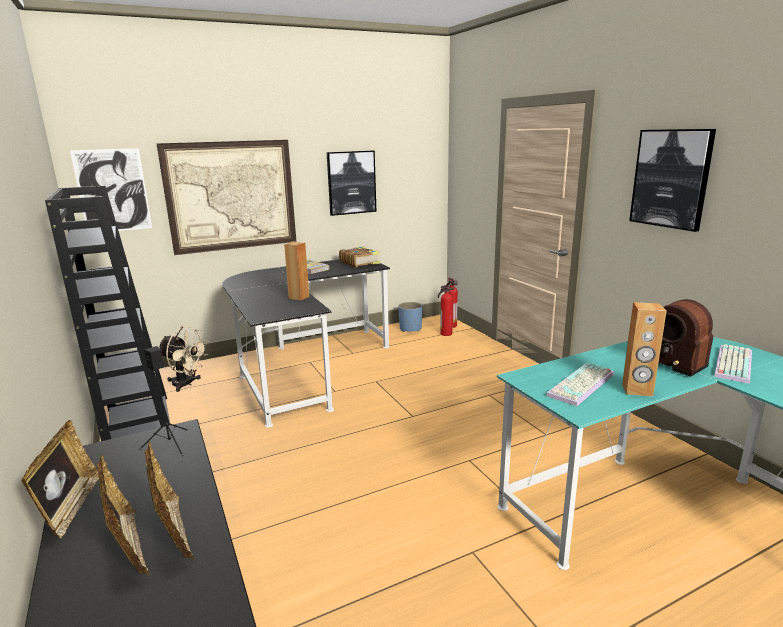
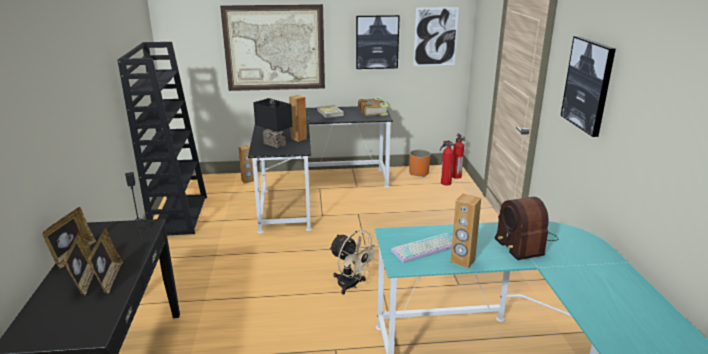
camera: 20 degrees right, 5 degrees up
picture [70,148,152,231] -> picture moved to [413,7,459,66]
beige fan [160,326,209,392] -> beige fan moved to [329,230,379,294]
blue planter [398,302,422,332] -> orange planter [409,150,431,177]
keyboard [714,344,752,384] -> none
none -> brown speaker [238,145,254,183]
none -> black table lamp [253,98,292,148]

